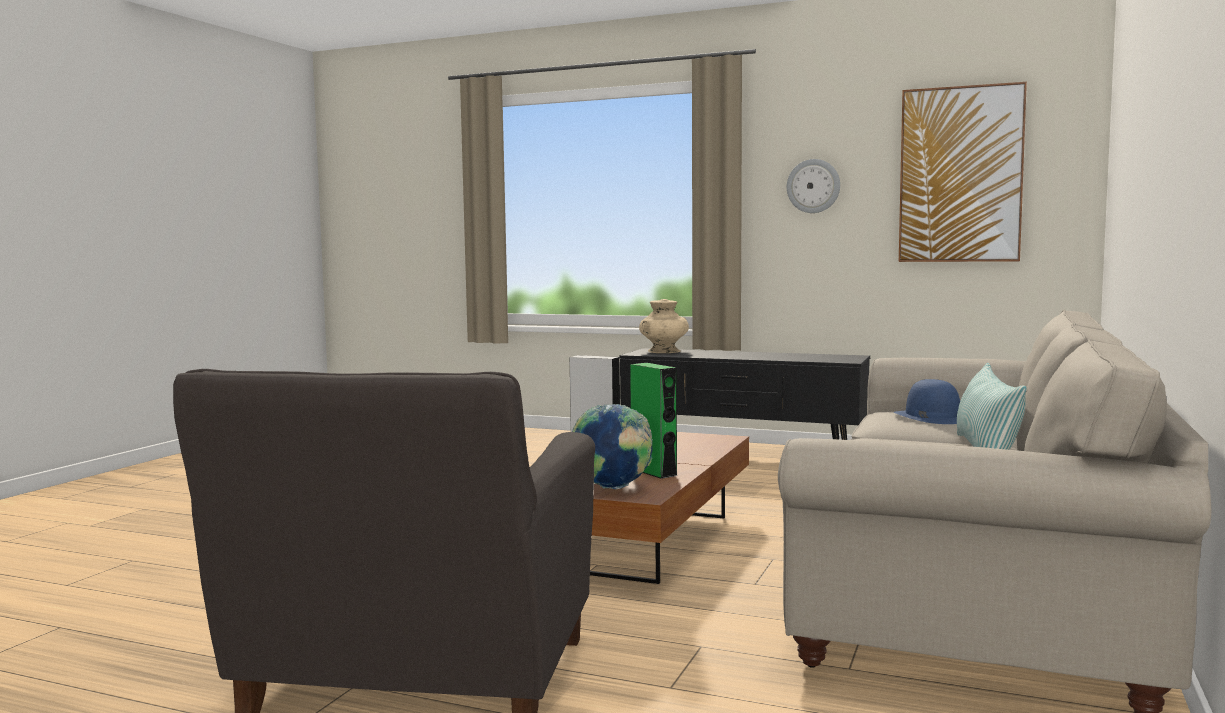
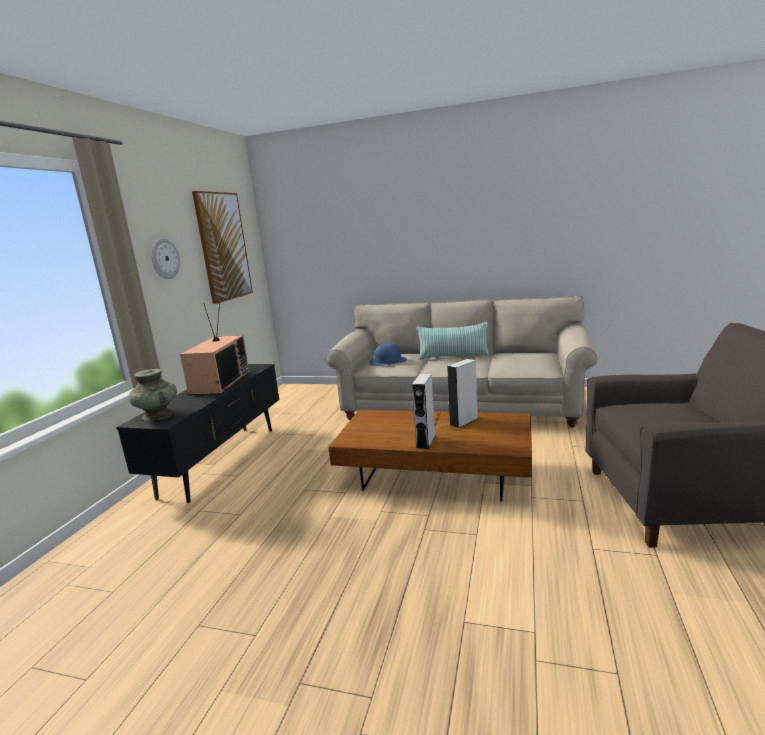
camera: 95 degrees left, 10 degrees up
globe [572,404,653,489] -> none
green speaker [630,363,678,479] -> grey speaker [447,359,478,428]
beige vase [639,299,689,353] -> turquoise vase [129,369,177,421]
none -> television [180,302,249,395]

